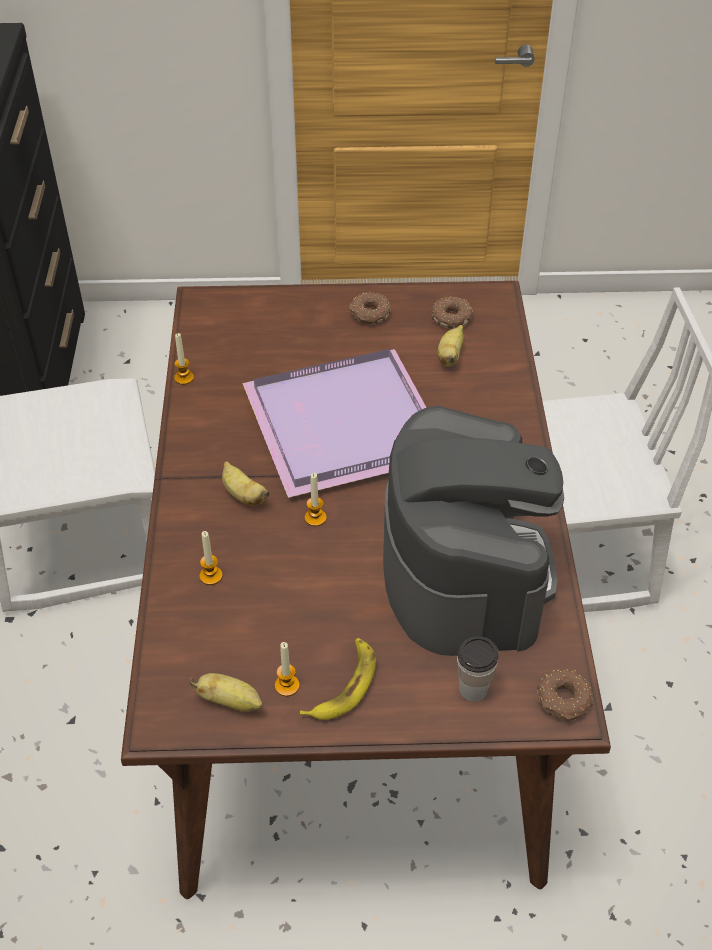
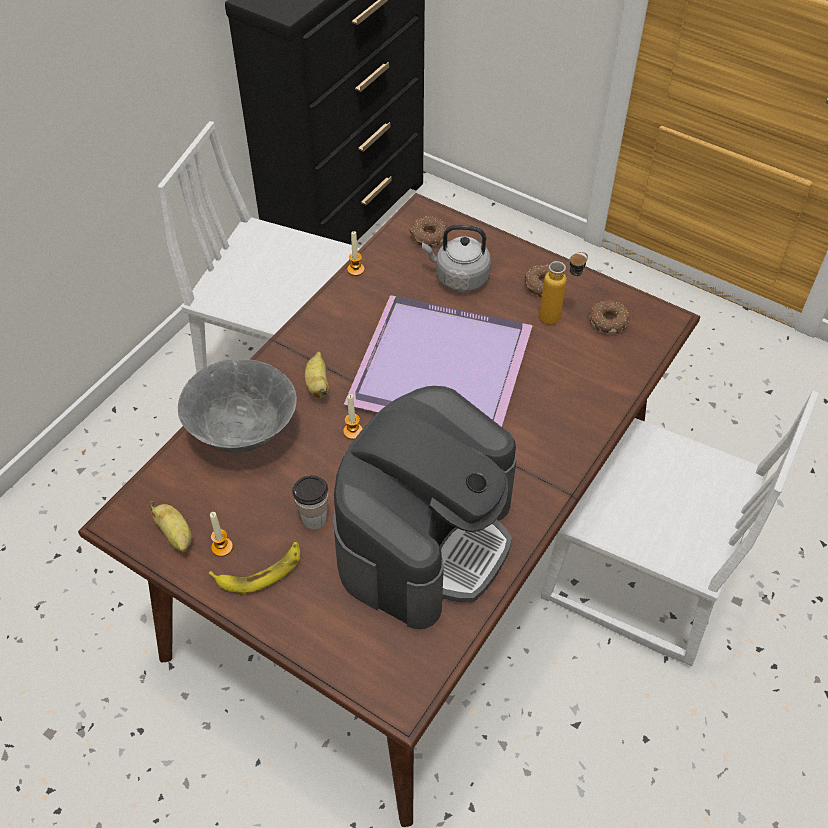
camera: 35 degrees right, 5 degrees up
candle [199,531,223,585] -> grey bowl [178,359,297,453]
banana [438,325,464,367] -> none
cup [457,636,499,702] -> cup moved to [292,475,328,529]
donut [537,669,593,721] -> donut moved to [409,217,447,247]
none -> grey kettle [422,225,491,291]
none -> bottle [539,252,588,325]

